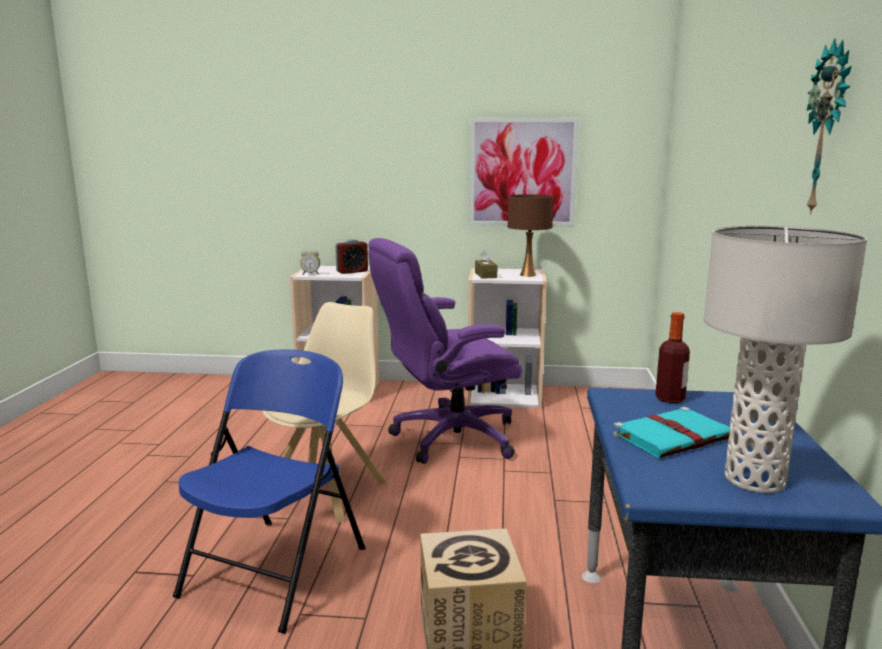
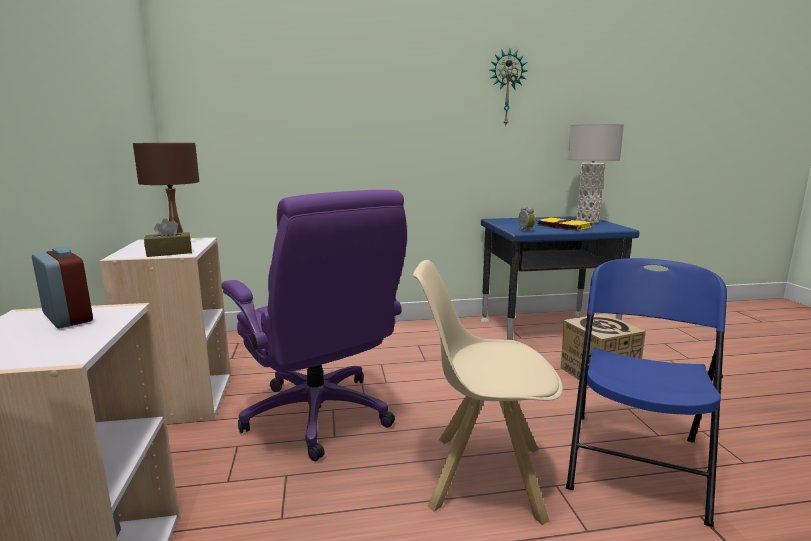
camera: 105 degrees left, 0 degrees up
blue chair [173,350,365,634] -> blue chair turned 105 degrees clockwise [566,258,727,527]
alarm clock [300,250,320,275] -> alarm clock moved to [518,206,535,232]
picture [469,118,579,227] -> none
turquoise book [613,407,730,458] -> yellow book [536,218,593,231]
bottle [655,312,690,403] -> none

